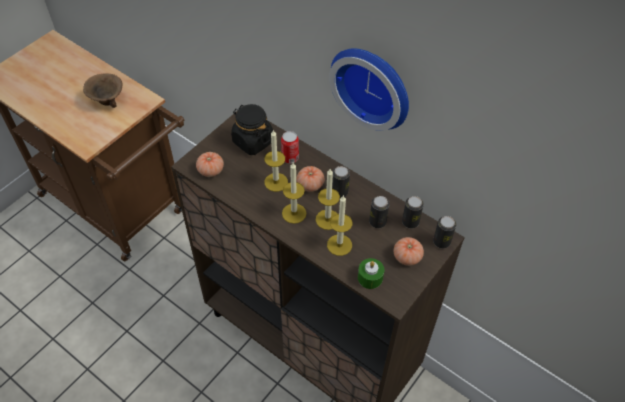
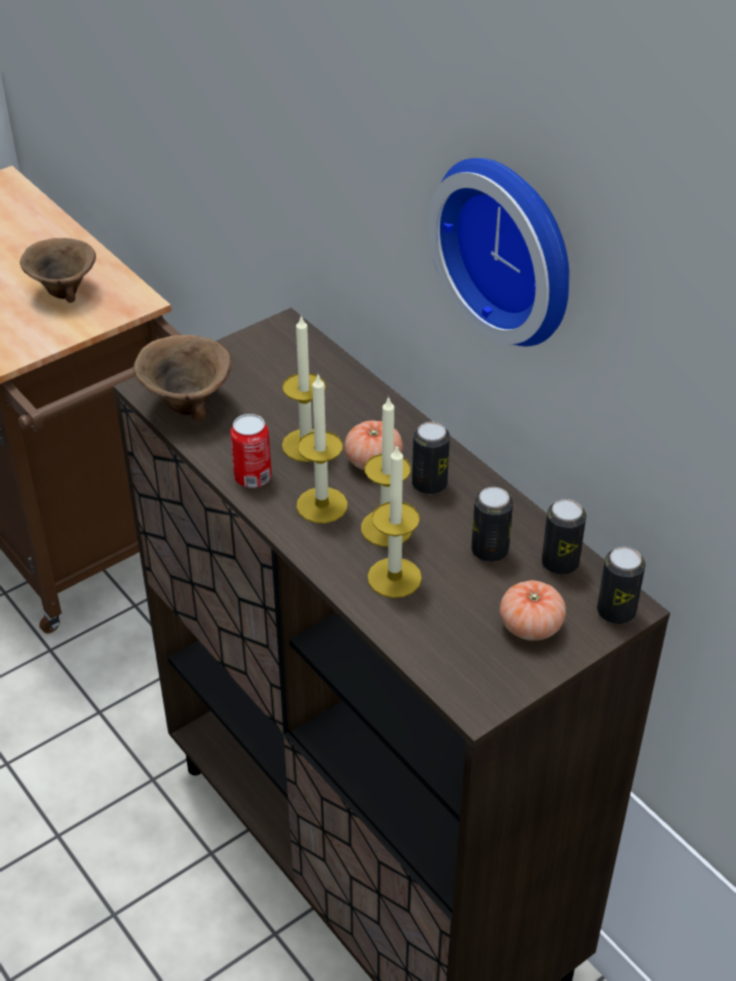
camera: 15 degrees right, 10 degrees down
tomato [196,152,224,177] -> brown bowl [133,335,232,422]
black jar [231,104,273,155] -> none
can [281,131,299,164] -> can moved to [230,414,272,488]
green candle [358,258,384,289] -> none

